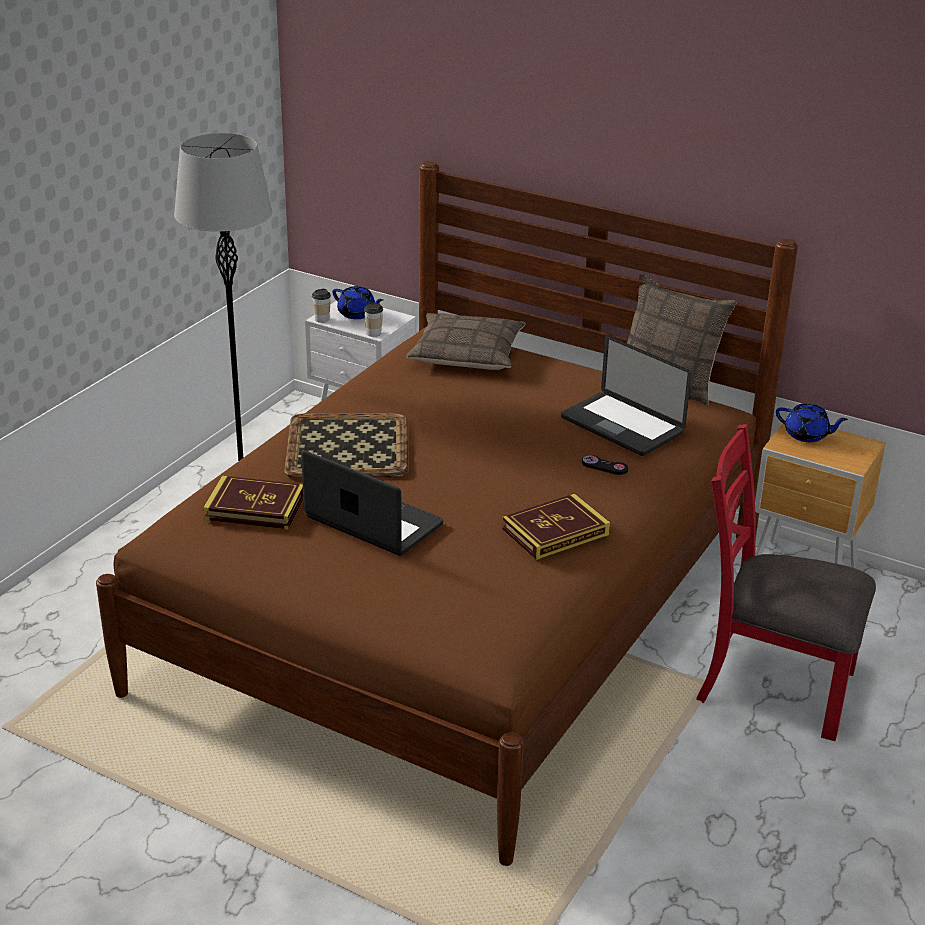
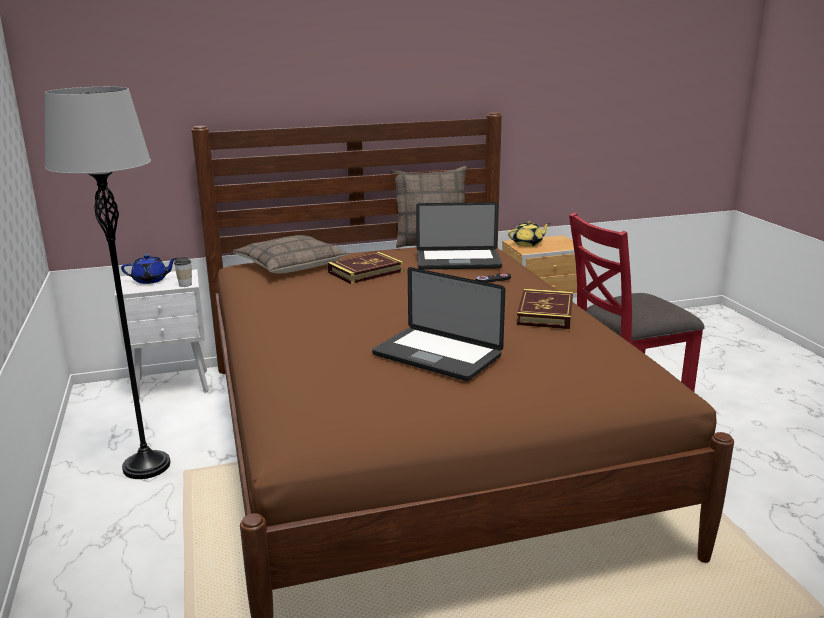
camera: 45 degrees left, 10 degrees down
book [203,476,303,530] -> book moved to [328,252,403,284]
tray [284,413,409,478] -> none
laptop [301,450,443,556] -> laptop turned 135 degrees counterclockwise [372,267,505,381]
cup [312,289,331,323] -> none
blue teapot [776,403,848,442] -> yellow teapot [508,221,551,246]

